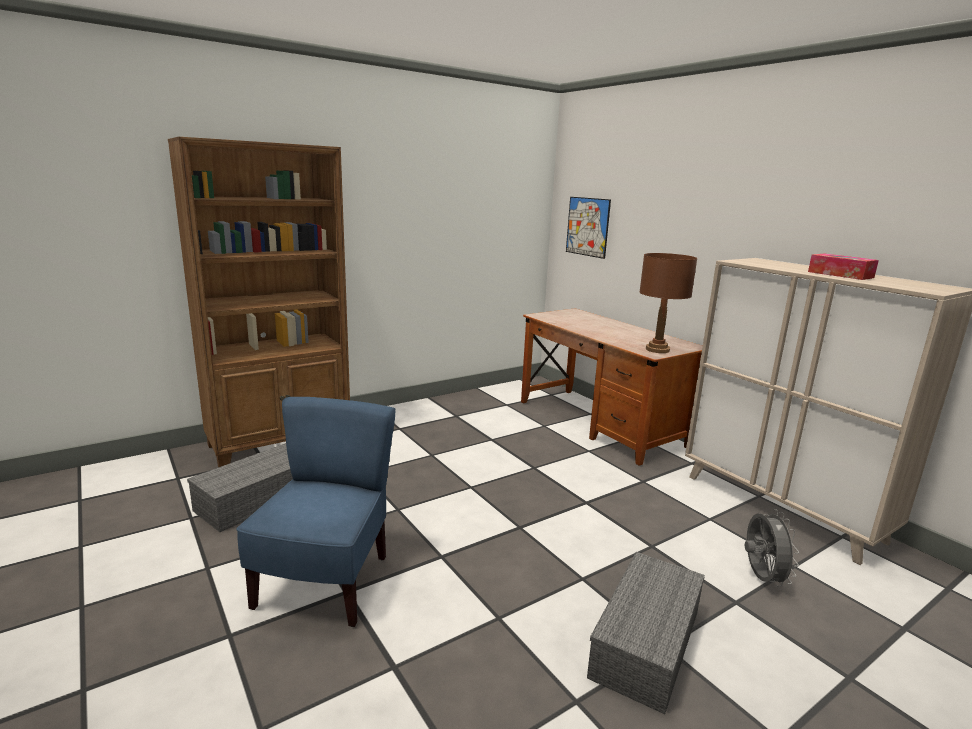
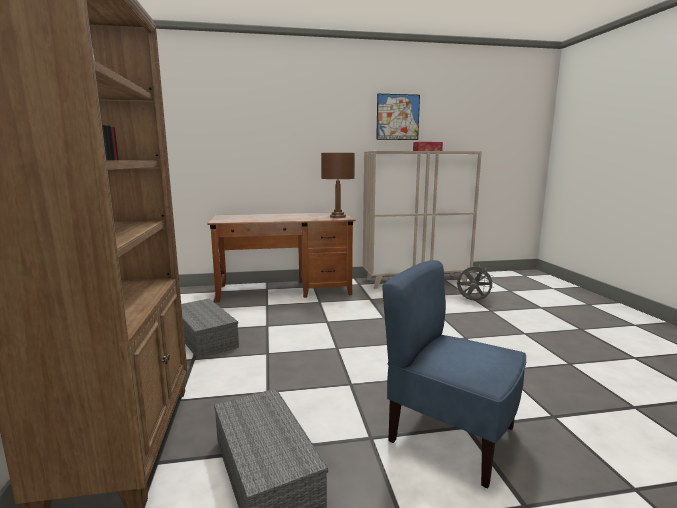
camera: 65 degrees left, 5 degrees down
picture [566,197,611,259] -> picture moved to [376,94,420,140]
grey storage box [587,552,705,714] -> grey storage box moved to [181,299,239,359]

